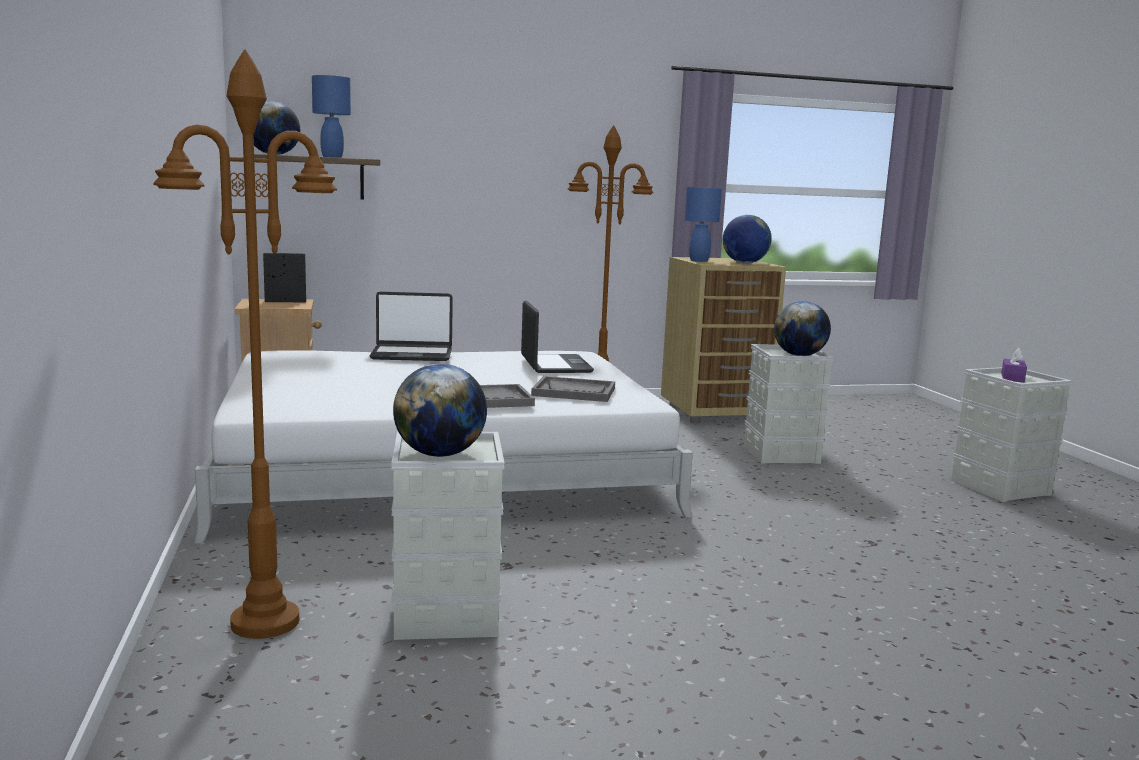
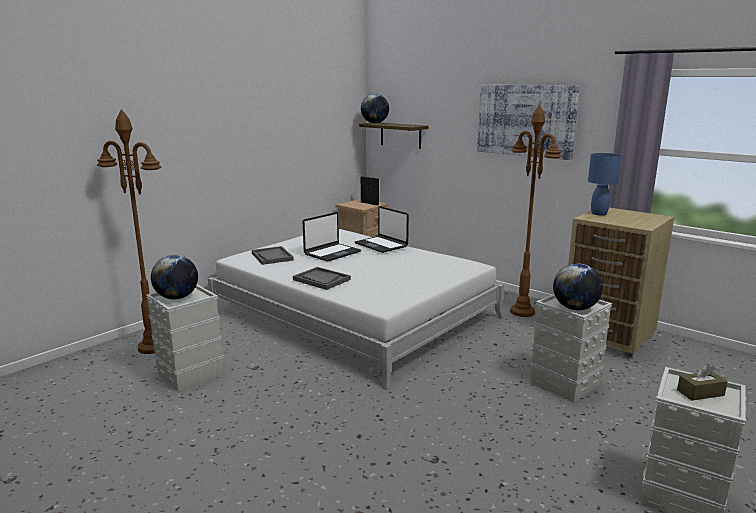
camera: 55 degrees right, 5 degrees up
blue table lamp [312,75,351,158] -> none
laptop [521,300,594,373] -> laptop moved to [303,212,361,262]
grey tray [531,376,615,402] -> grey tray moved to [252,246,294,265]
globe [723,215,772,263] -> none
purple tissue box [1001,348,1027,382] -> brown tissue box [677,364,728,400]
none -> picture [477,85,580,160]

